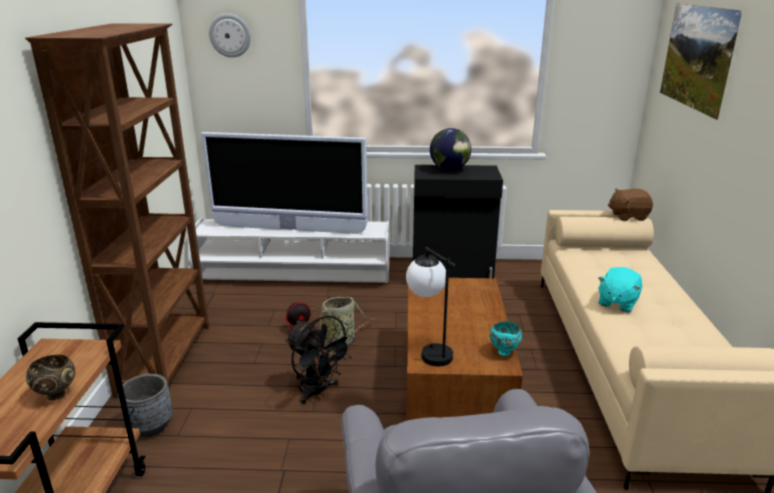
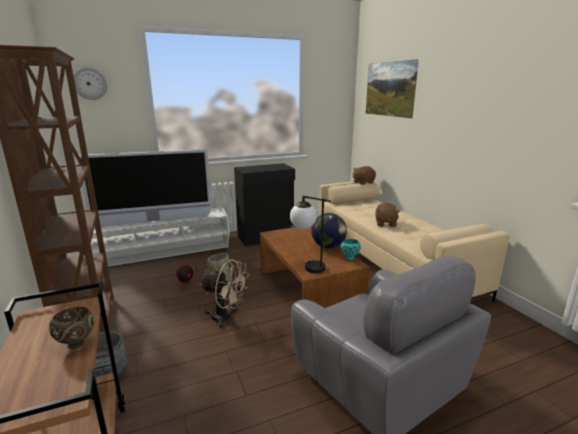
camera: 25 degrees left, 5 degrees down
black fan [285,316,355,404] -> beige fan [200,259,249,328]
globe [430,128,472,170] -> globe moved to [311,213,347,249]
turquoise plush toy [598,267,642,312] -> brown plush toy [375,203,400,227]

